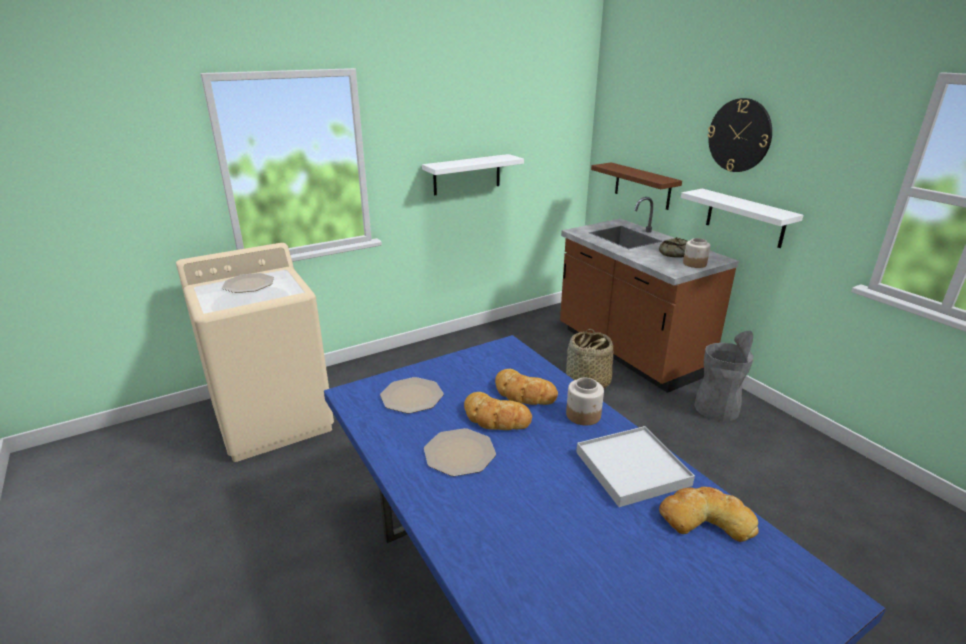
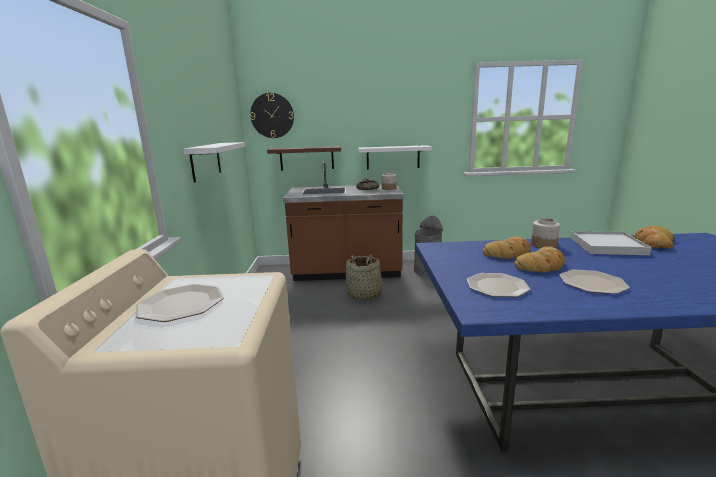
camera: 60 degrees left, 10 degrees down
wall clock [707,98,772,172] -> wall clock moved to [250,93,294,138]

